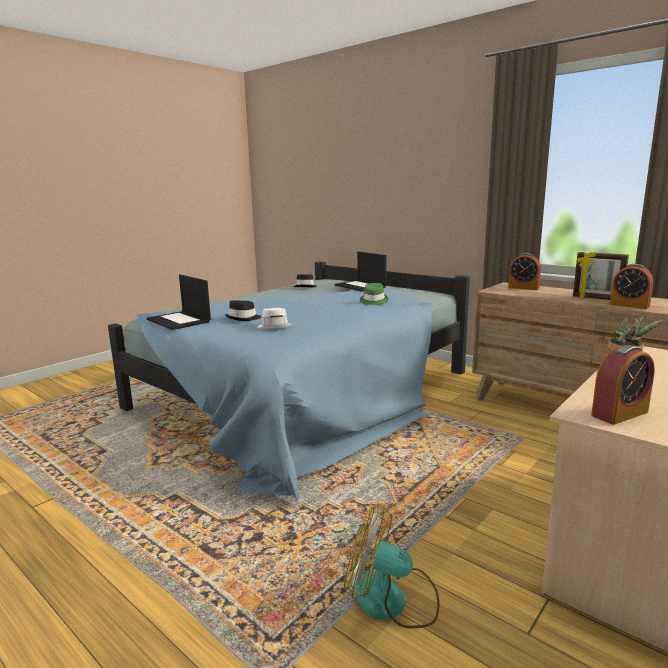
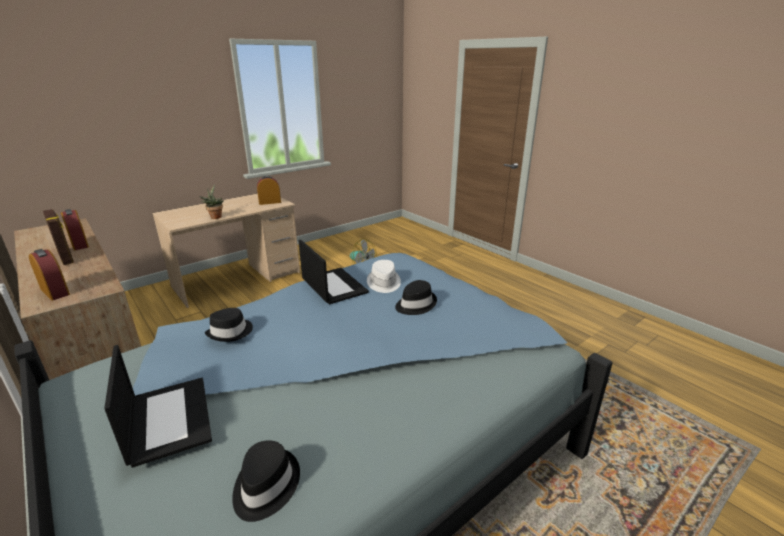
camera: 170 degrees left, 10 degrees up
laptop [147,274,211,330] -> laptop moved to [298,240,369,304]
green hat [360,283,388,305] -> black hat [205,308,253,342]

